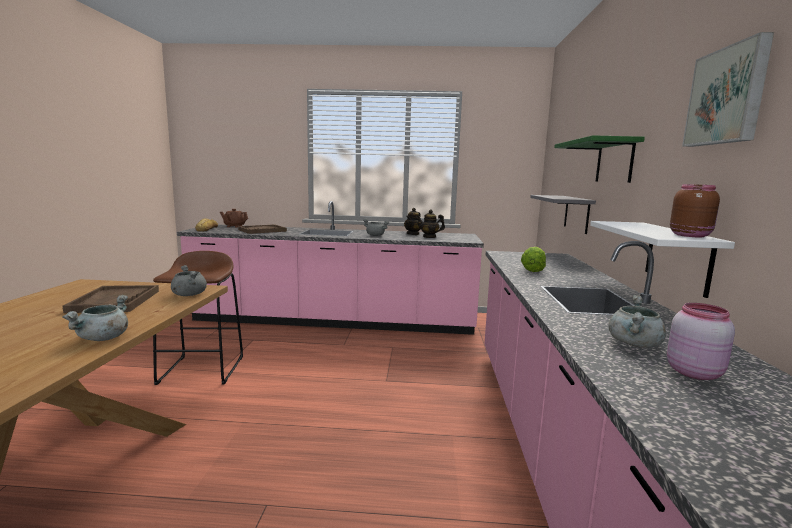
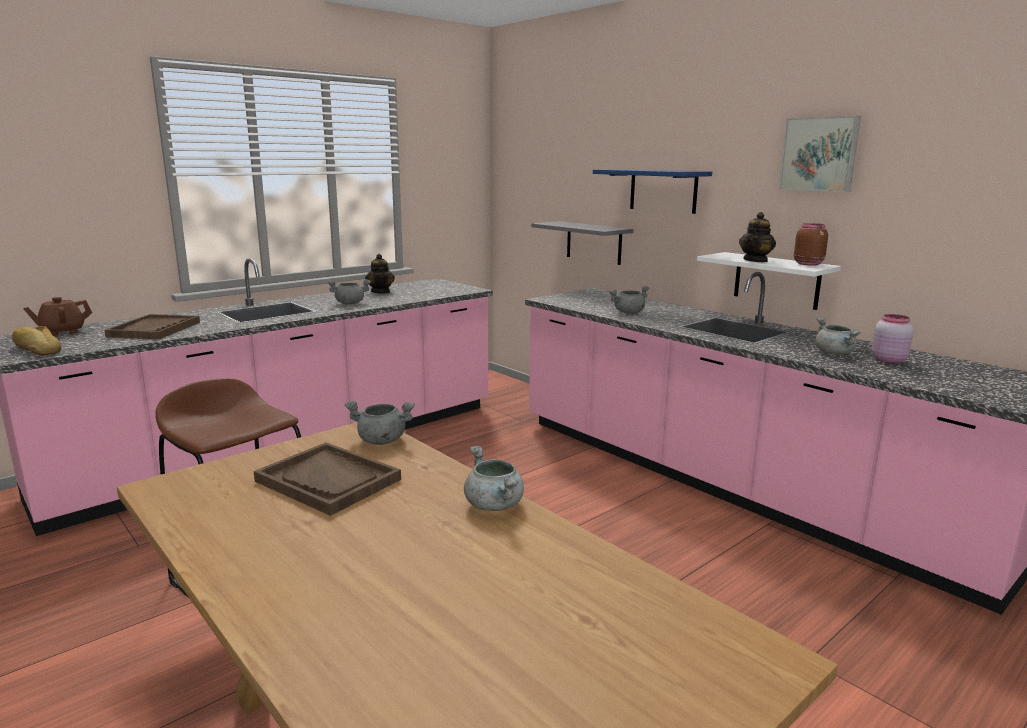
camera: 45 degrees left, 5 degrees up
teapot [416,210,445,238] -> teapot moved to [739,212,776,262]
lettuce [521,247,546,272] -> grey cooking pot [609,286,649,314]
green shelf [554,135,645,183] -> blue shelf [593,169,712,214]

